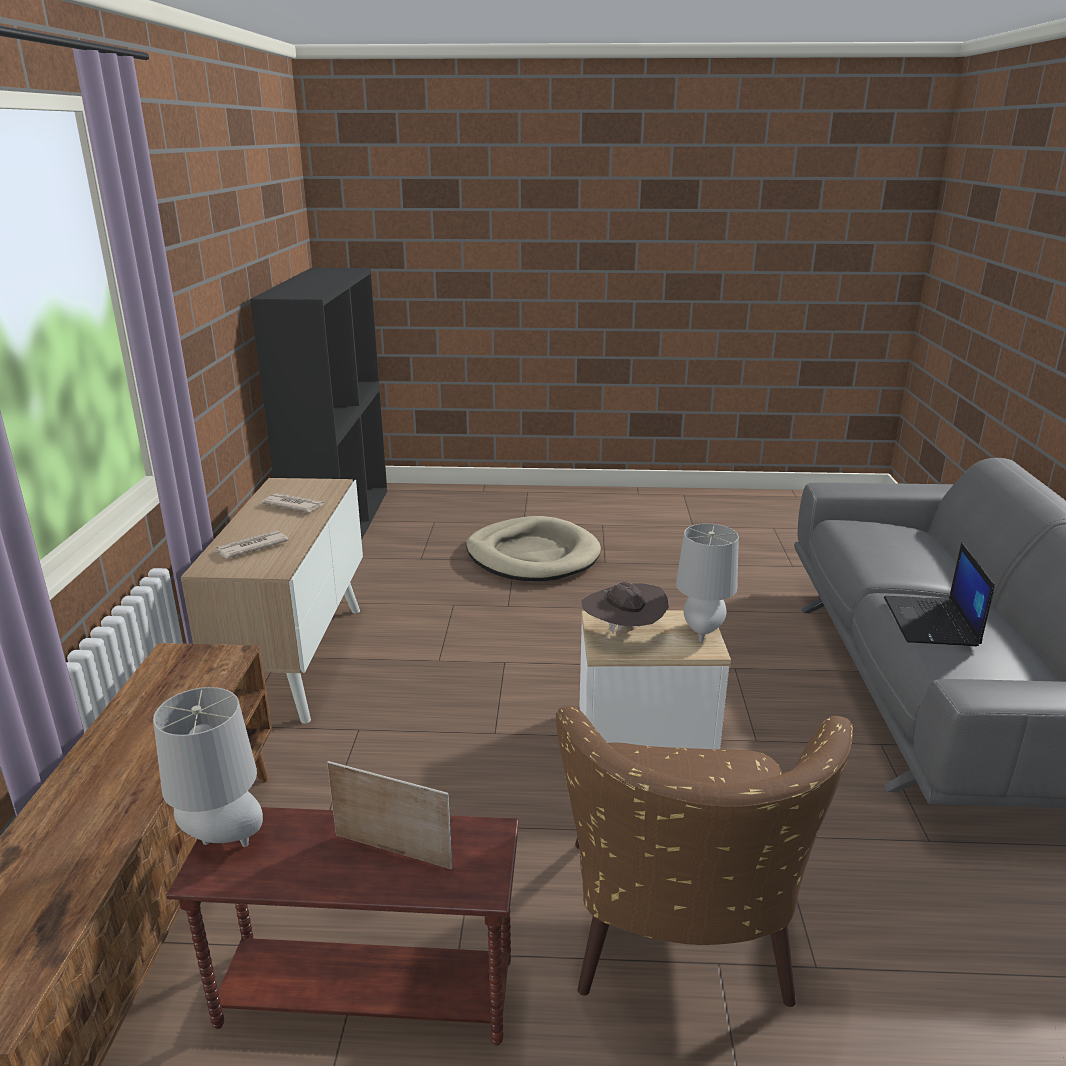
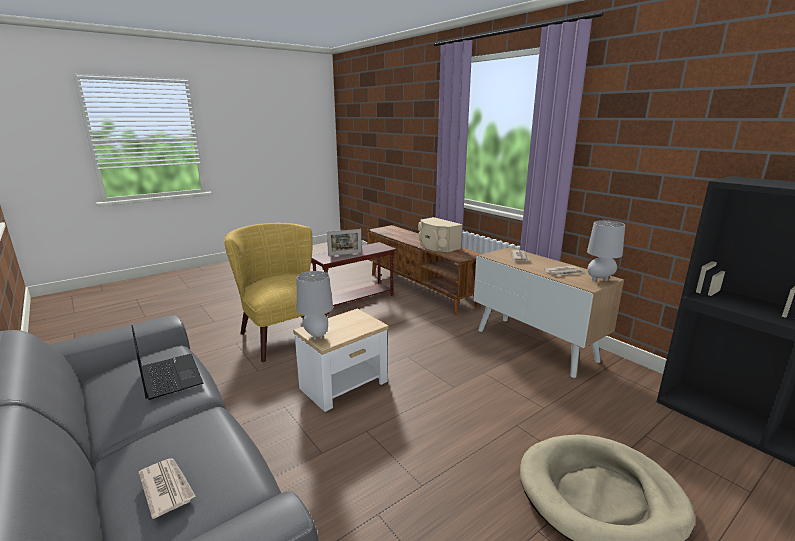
camera: 140 degrees right, 5 degrees down
grey table lamp [153,687,263,847] -> grey table lamp moved to [587,220,625,282]
brown armchair [556,706,853,1007] -> yellow armchair [224,223,328,362]
brown hat [581,582,669,636] -> none
none -> newspaper [138,458,196,519]
none -> beige speaker [418,217,462,252]

